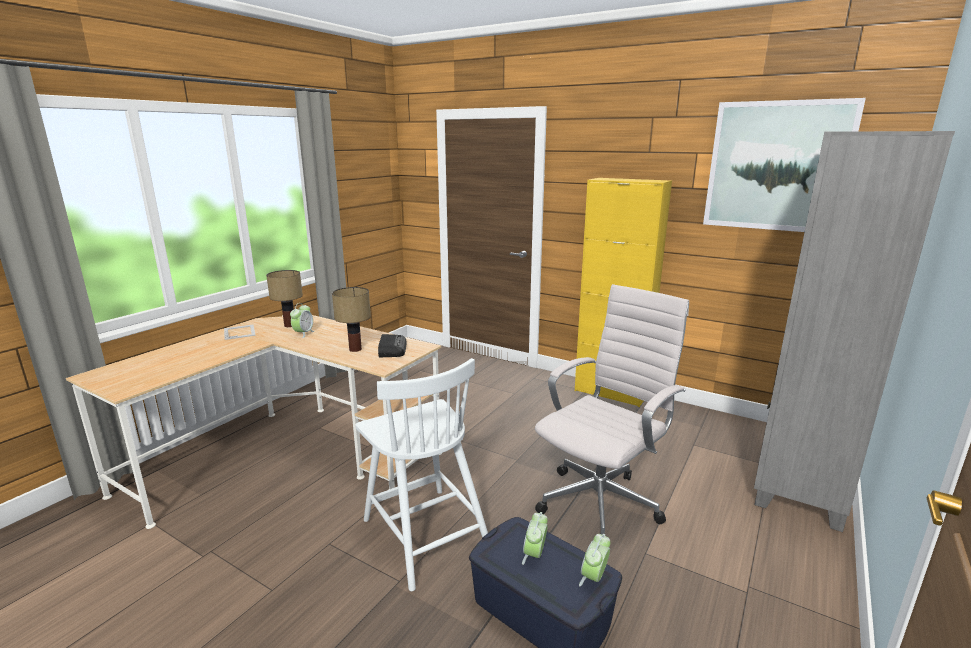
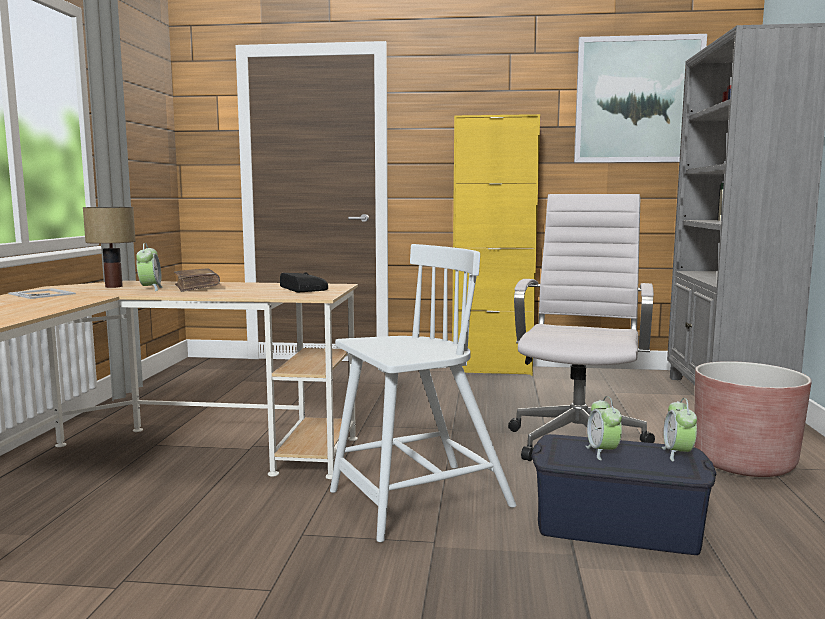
camera: 25 degrees left, 10 degrees down
table lamp [332,287,371,352] -> none
white chair [355,358,488,591] -> white chair turned 60 degrees counterclockwise [330,244,516,542]
none -> brown book [174,269,220,292]
none -> brown planter [694,361,812,477]

